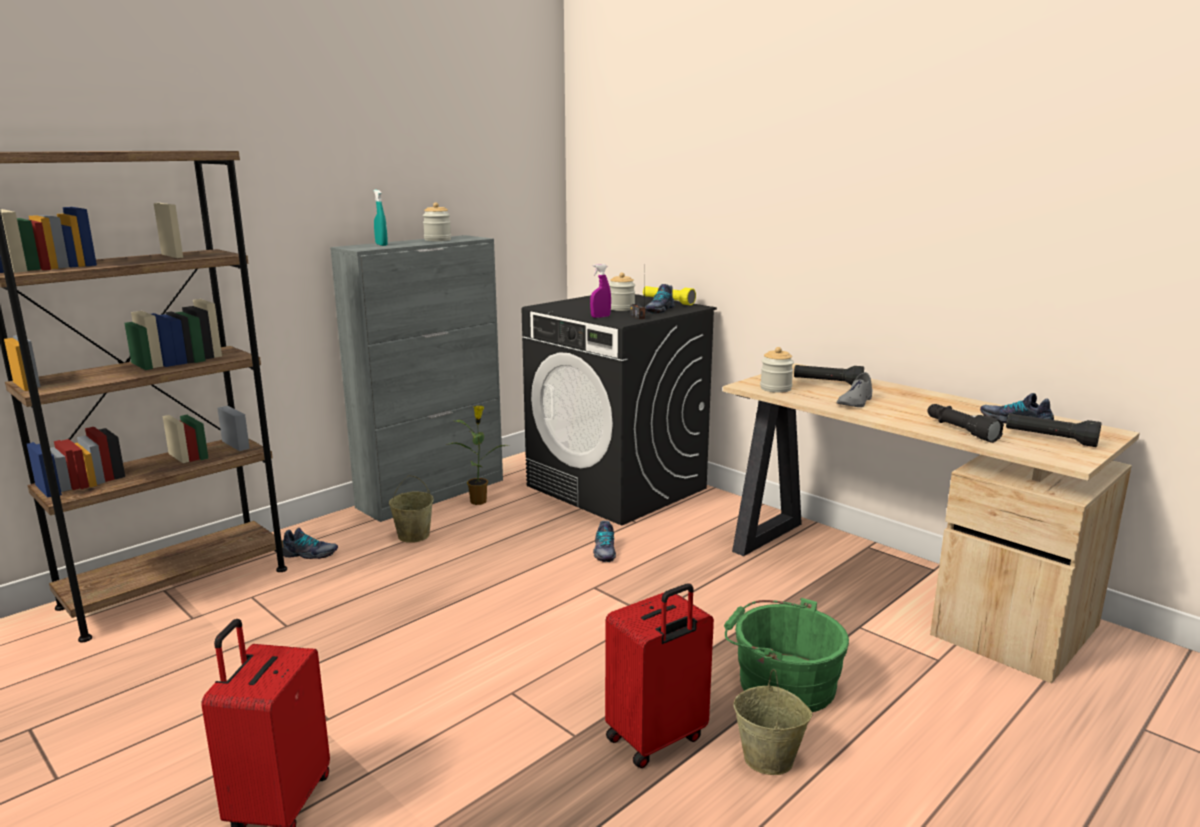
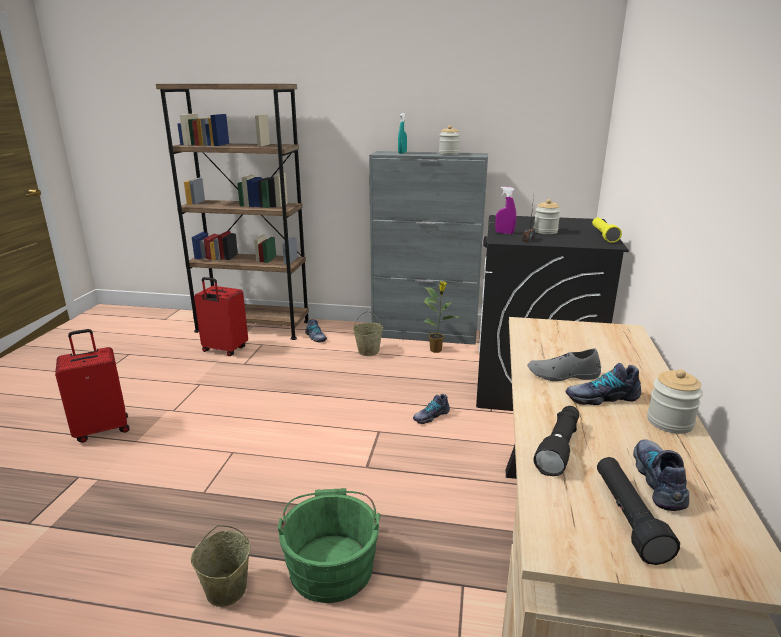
camera: 55 degrees right, 5 degrees up
red suitcase [605,583,714,768] -> red suitcase moved to [194,277,248,356]
shoe [645,284,675,314] -> shoe moved to [566,363,641,405]
jar [760,347,794,393] -> jar moved to [647,369,703,434]
black flashlight [794,365,864,386] -> none

